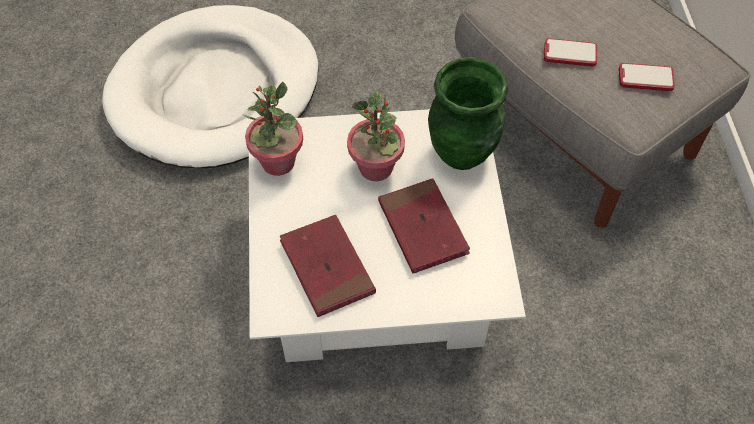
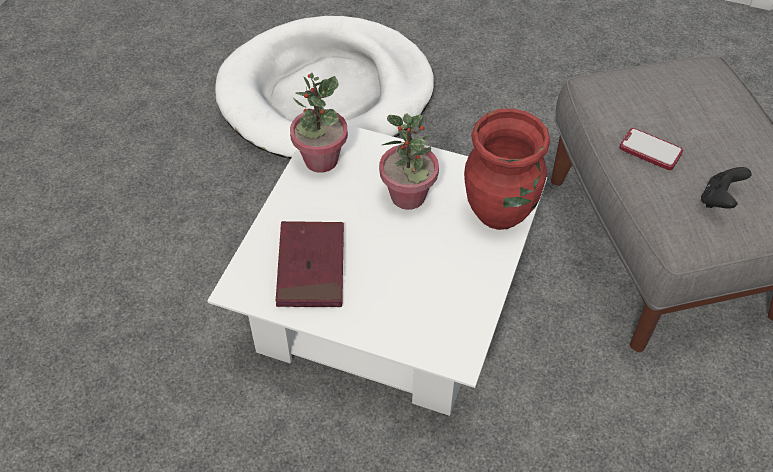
camera: 25 degrees right, 5 degrees down
red book [378,178,470,273] -> none
green vase [428,57,508,170] -> red vase [464,108,550,230]
phone [619,63,675,91] -> black game controller [701,167,752,209]

